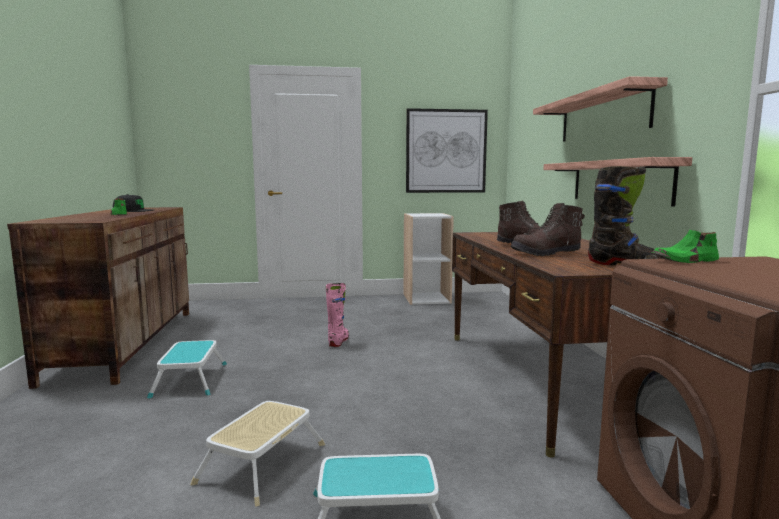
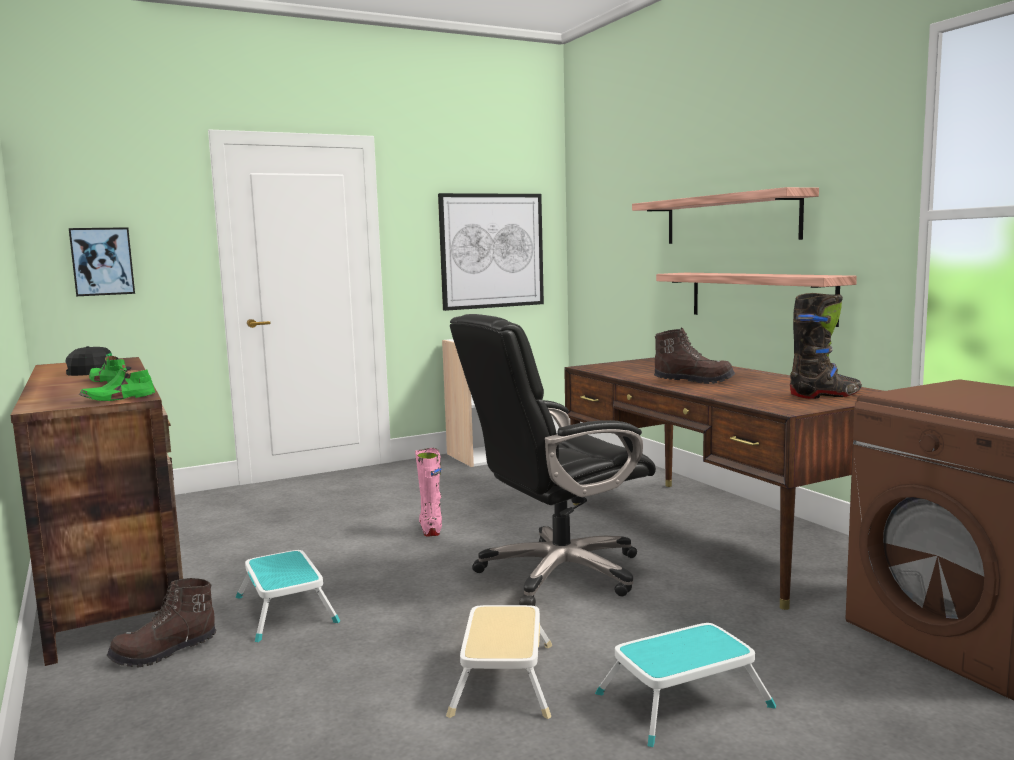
camera: 20 degrees left, 0 degrees up
brown boot [510,203,585,256] -> brown boot moved to [107,578,216,668]
green shoe [652,230,719,263] -> green shoe moved to [79,369,155,401]
none -> picture [69,227,135,296]
none -> black office chair [450,314,656,606]

